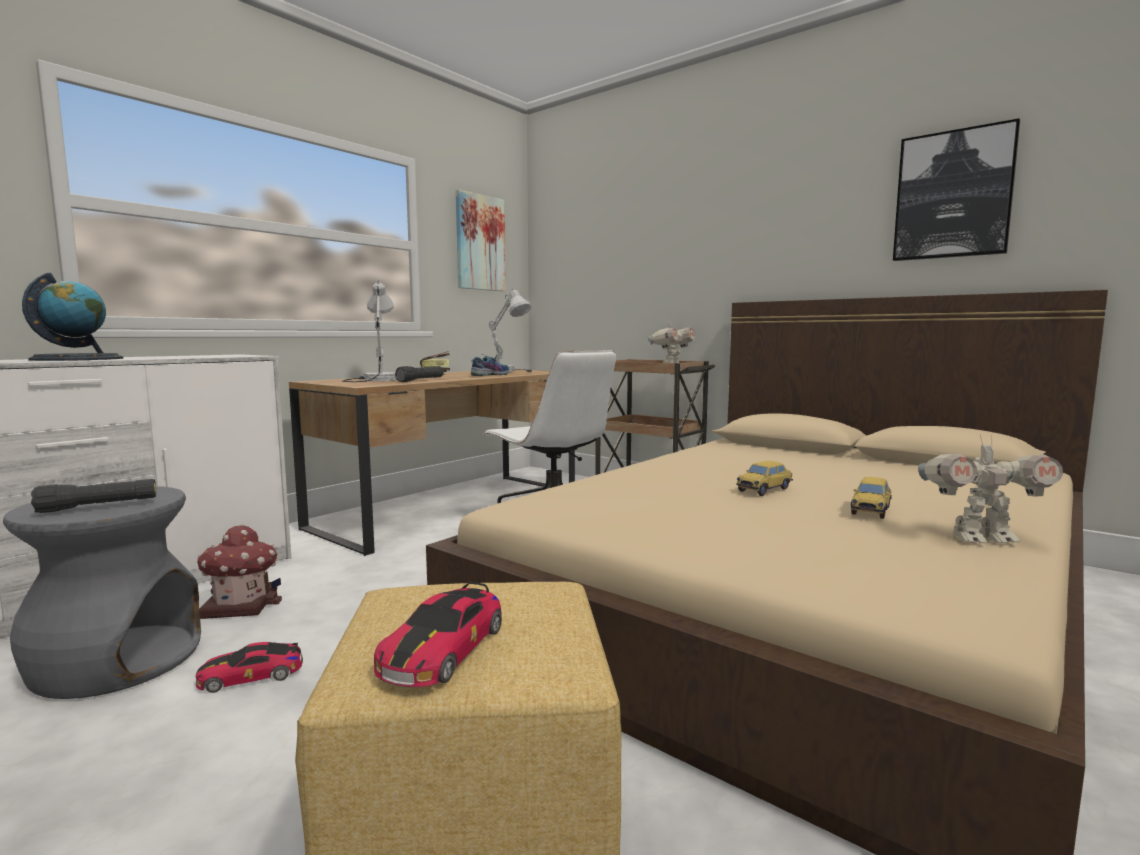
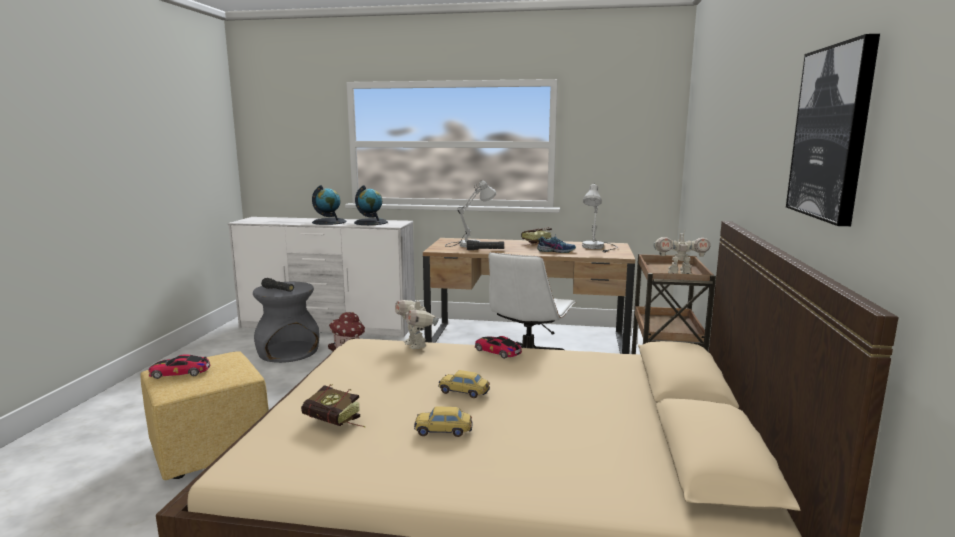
camera: 60 degrees right, 5 degrees up
toy car [195,642,303,693] -> toy car moved to [475,336,522,359]
picture [455,189,506,291] -> none
toy robot [918,434,1063,543] -> toy robot moved to [395,297,439,349]
none -> book [301,384,366,428]
none -> globe [354,185,388,225]

